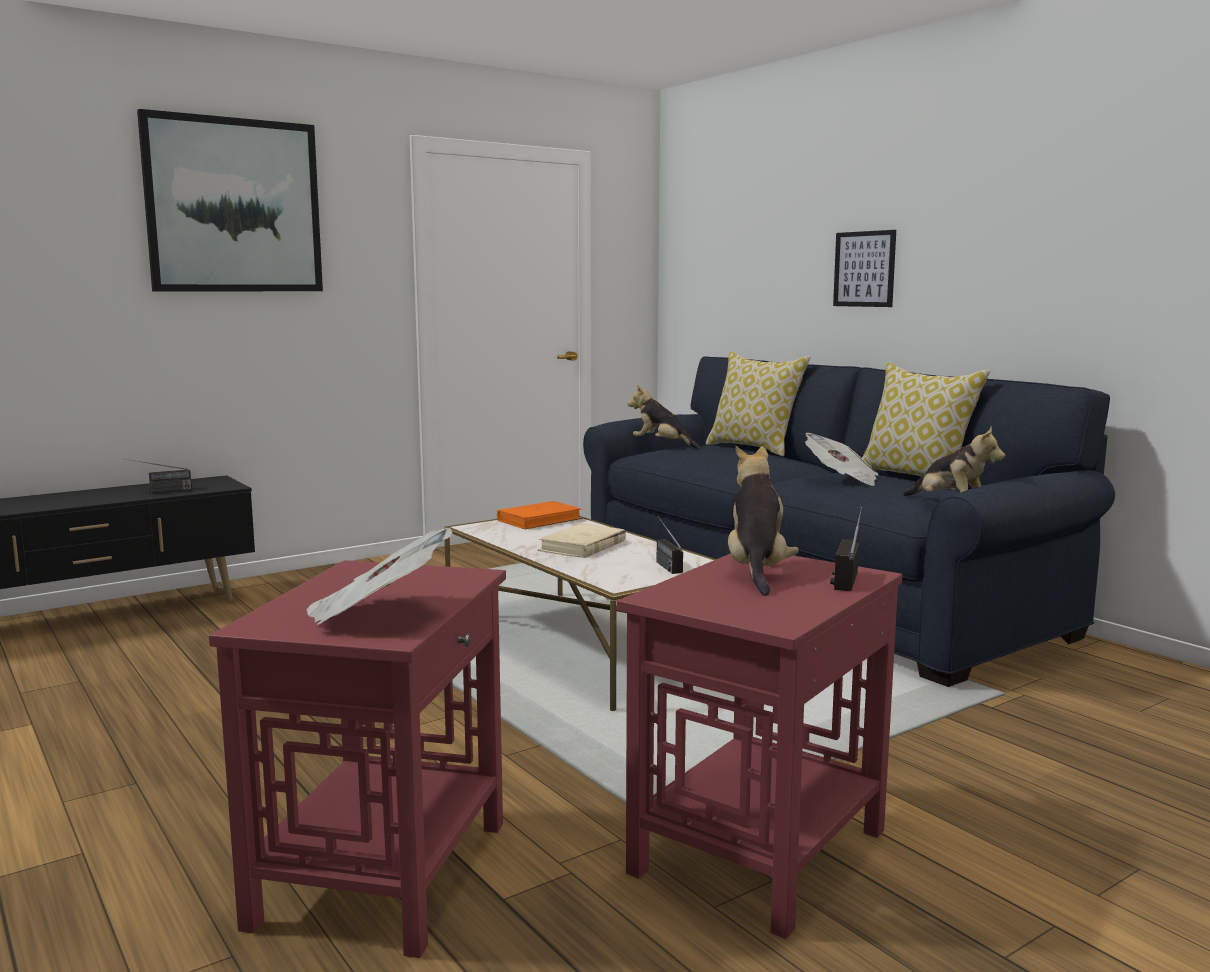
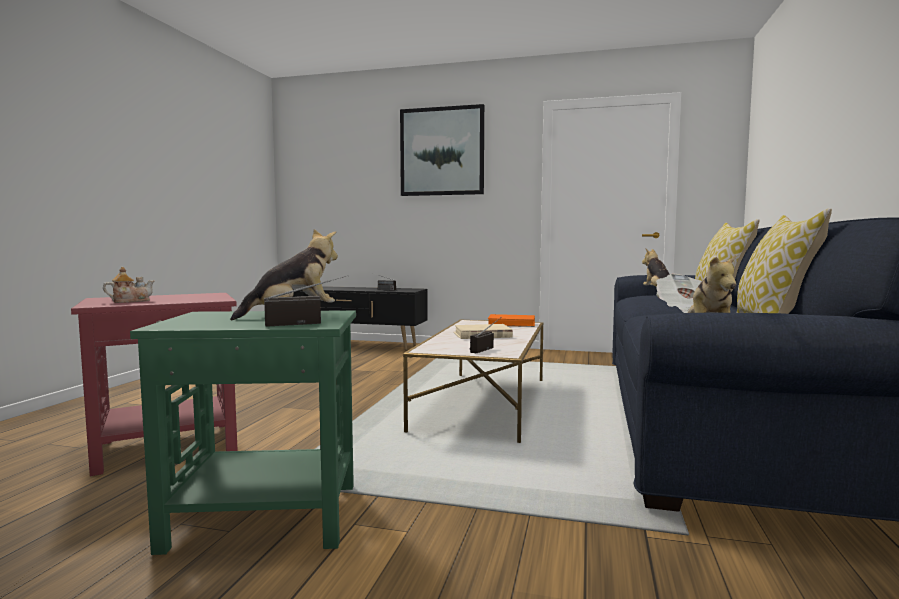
camera: 50 degrees right, 5 degrees down
newspaper [306,528,452,625] -> teapot [103,267,155,303]
red side table [617,554,902,939] -> green side table [130,310,356,555]
picture [833,230,896,307] -> none

